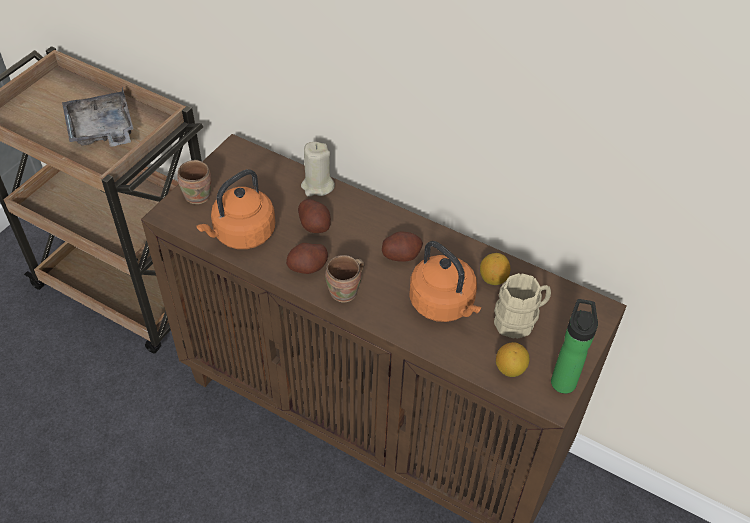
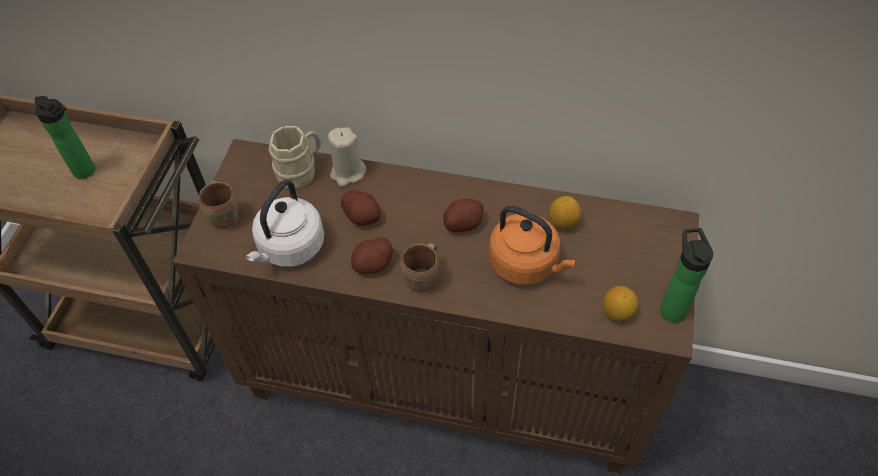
camera: 15 degrees left, 5 degrees up
grey tray [62,87,133,147] -> bottle [35,96,95,179]
orange kettle [197,169,275,249] -> white kettle [246,180,324,267]
beige mug [494,273,551,339] -> beige mug moved to [269,126,321,189]

